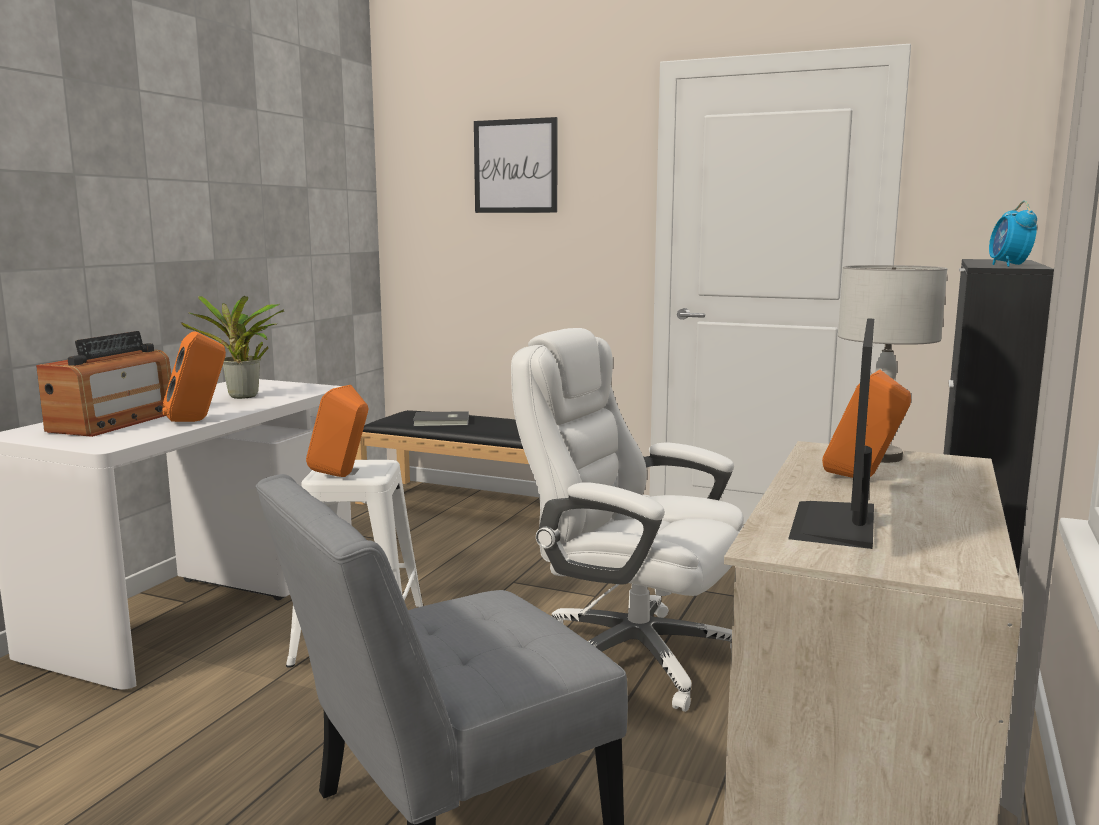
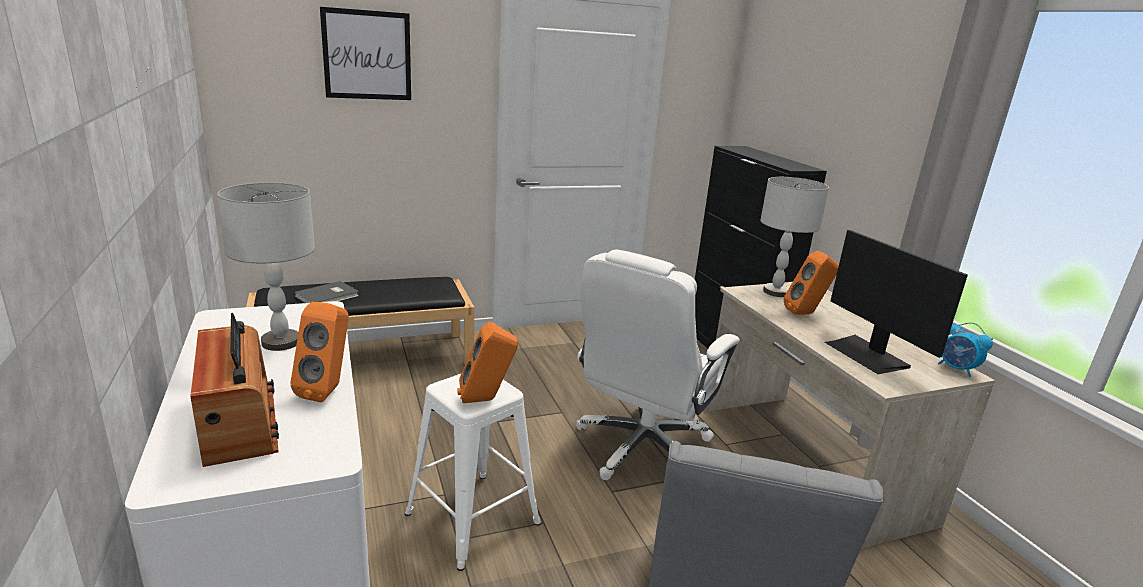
camera: 45 degrees left, 10 degrees up
potted plant [181,296,284,399] -> grey table lamp [217,182,315,351]
white office chair [511,328,744,712] -> white office chair turned 45 degrees counterclockwise [576,249,740,480]
alarm clock [989,201,1037,267] -> alarm clock moved to [938,322,993,377]

